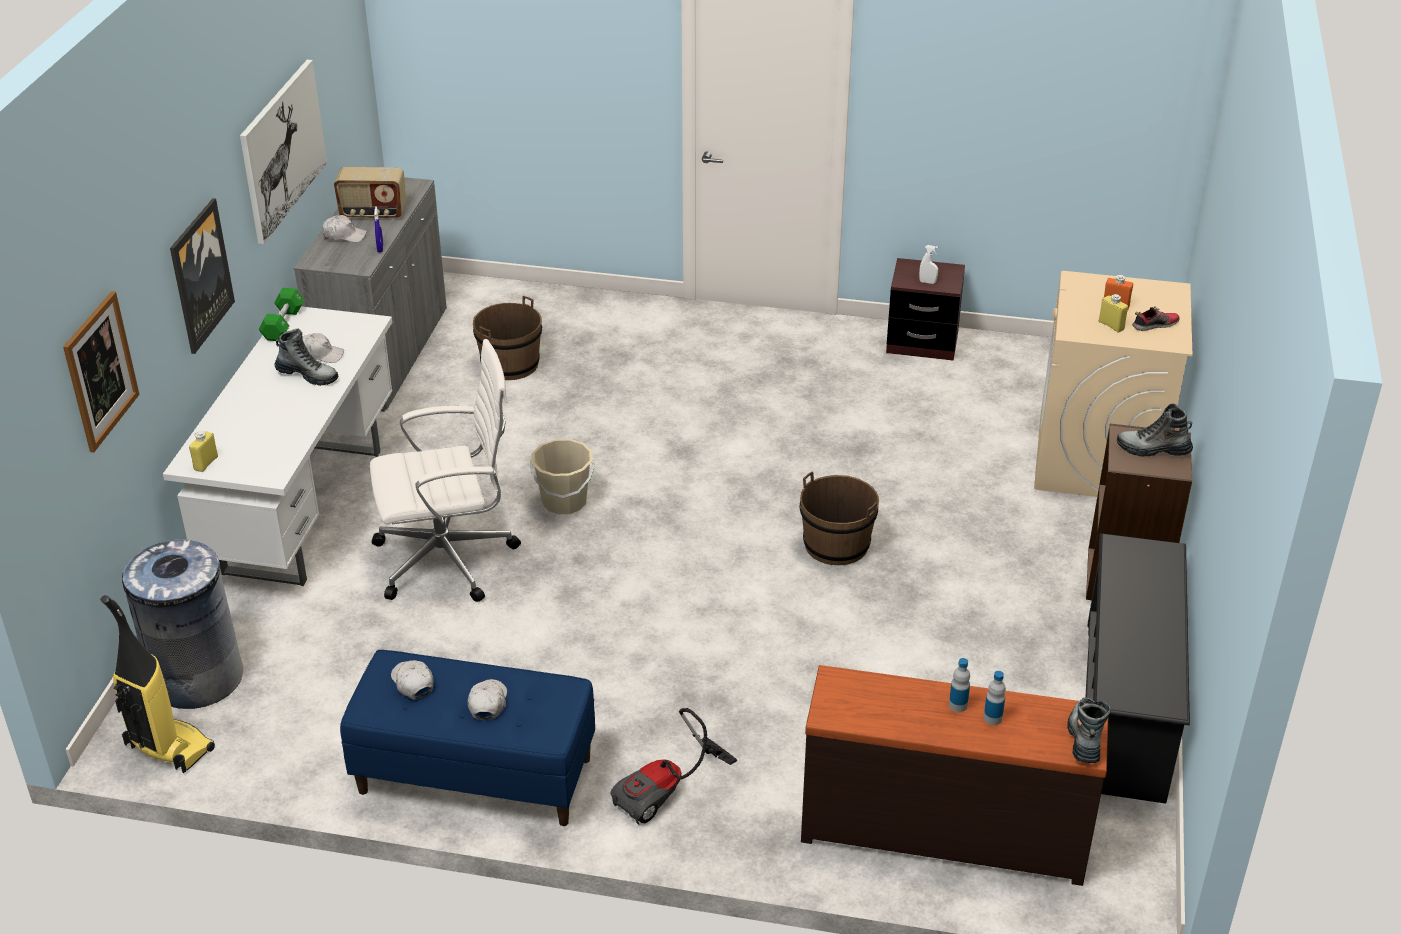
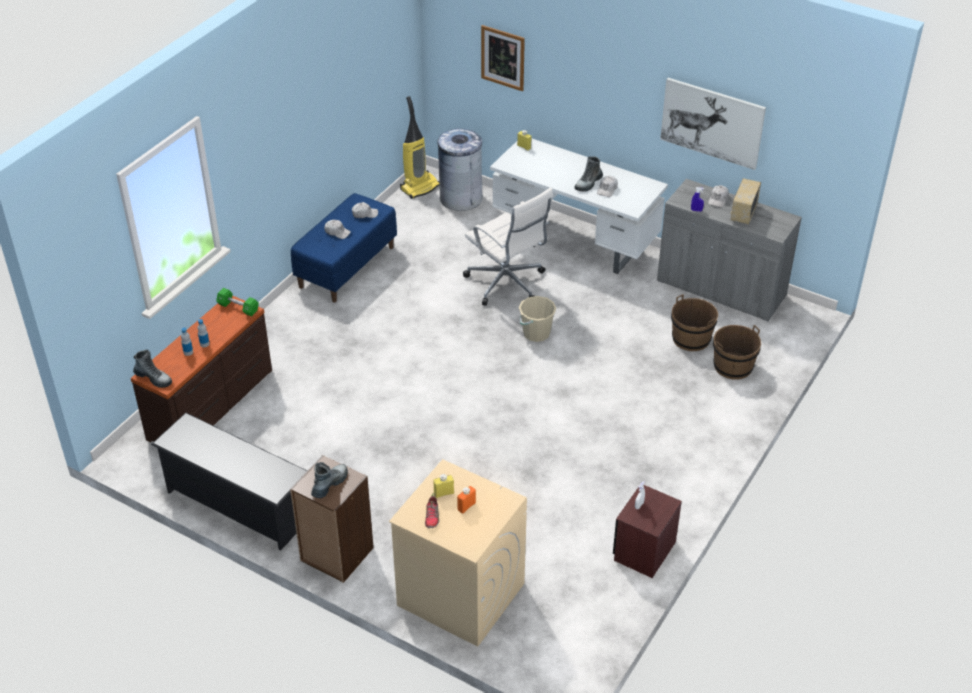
camera: 110 degrees right, 5 degrees up
picture [170,198,235,354] -> none
green dumbbell [258,288,305,341] -> green dumbbell moved to [216,288,259,316]
white office chair [370,339,521,602] -> white office chair turned 45 degrees counterclockwise [463,188,553,306]
vacuum cleaner [611,708,737,825] -> none
brown bucket [800,472,879,565] -> brown bucket moved to [713,325,761,380]

